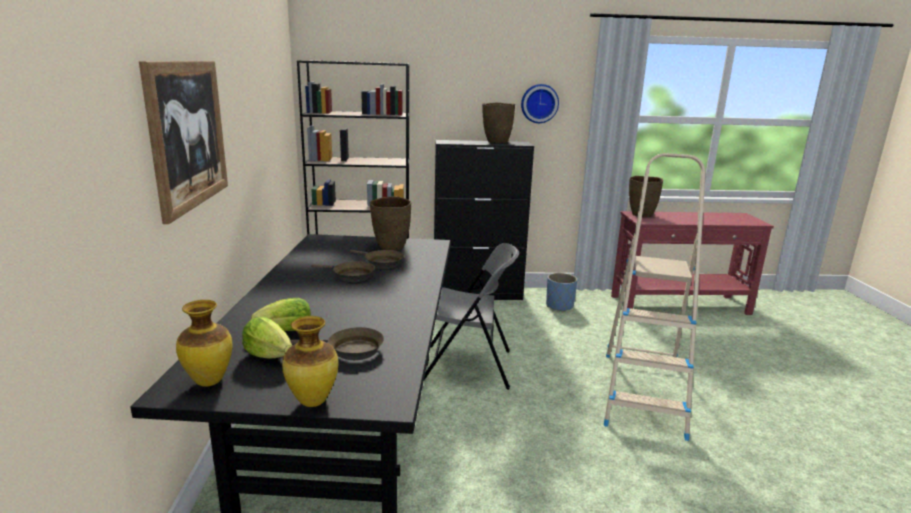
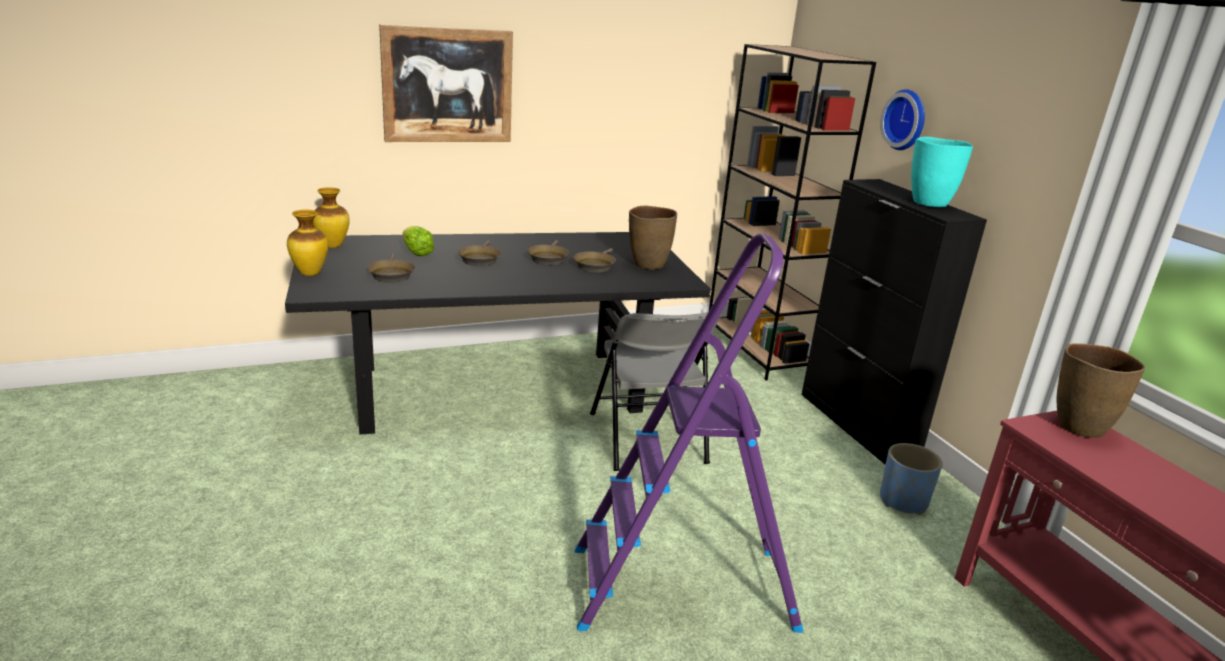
camera: 70 degrees right, 5 degrees up
lettuce [242,316,292,359] -> none
brown vase [482,103,515,143] -> turquoise vase [911,137,973,207]
wall clock [521,84,559,123] -> wall clock moved to [880,89,925,150]
beige step ladder [604,153,705,441] -> purple step ladder [574,233,803,633]
none -> brown frying pan [458,240,501,266]

